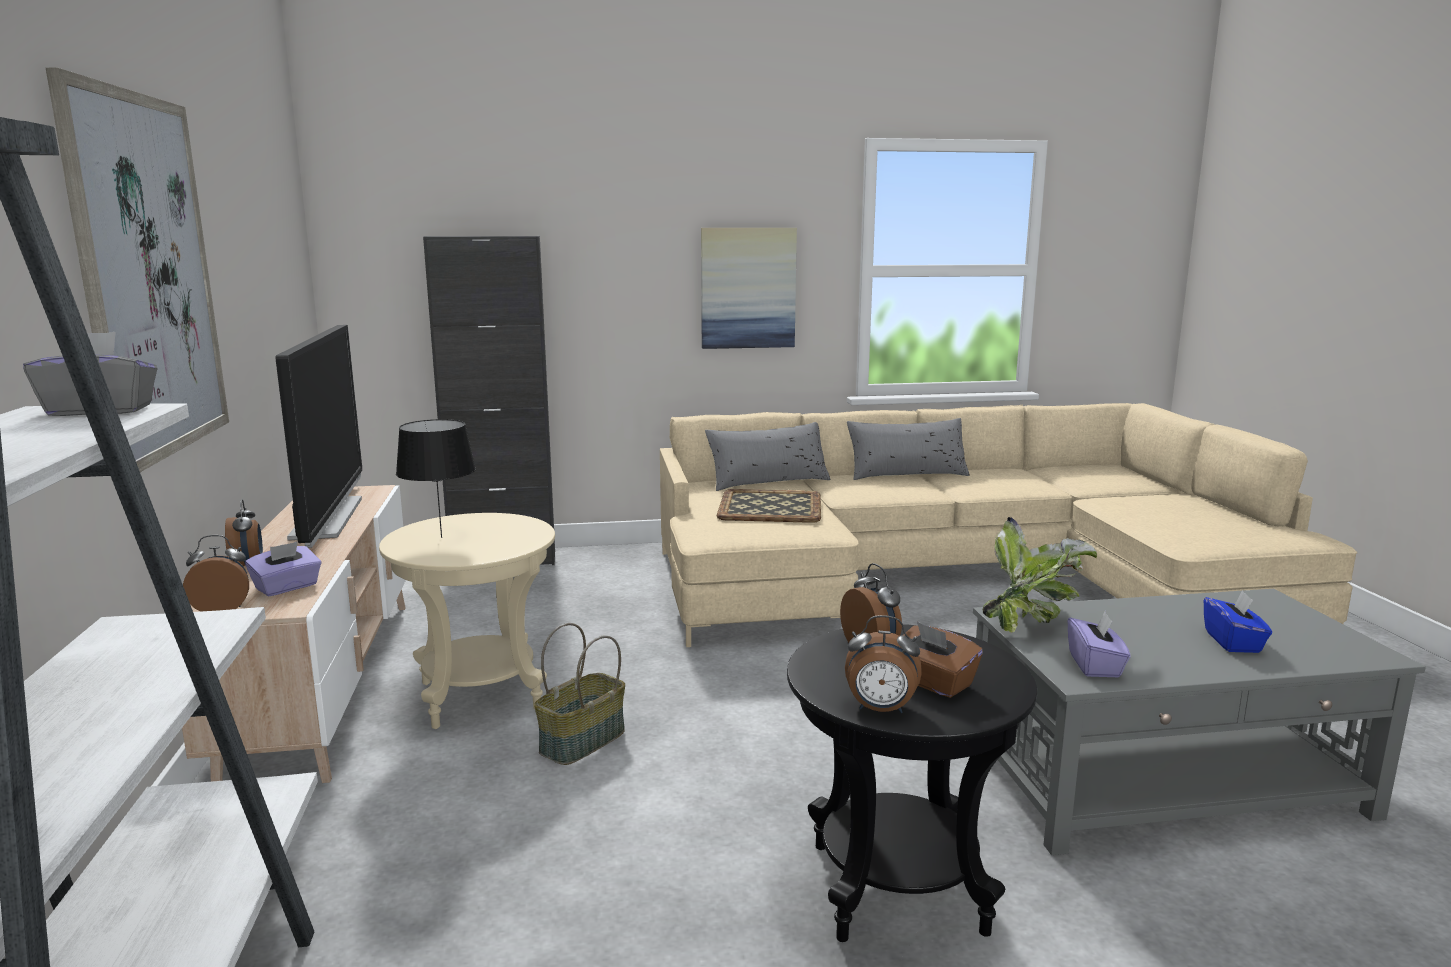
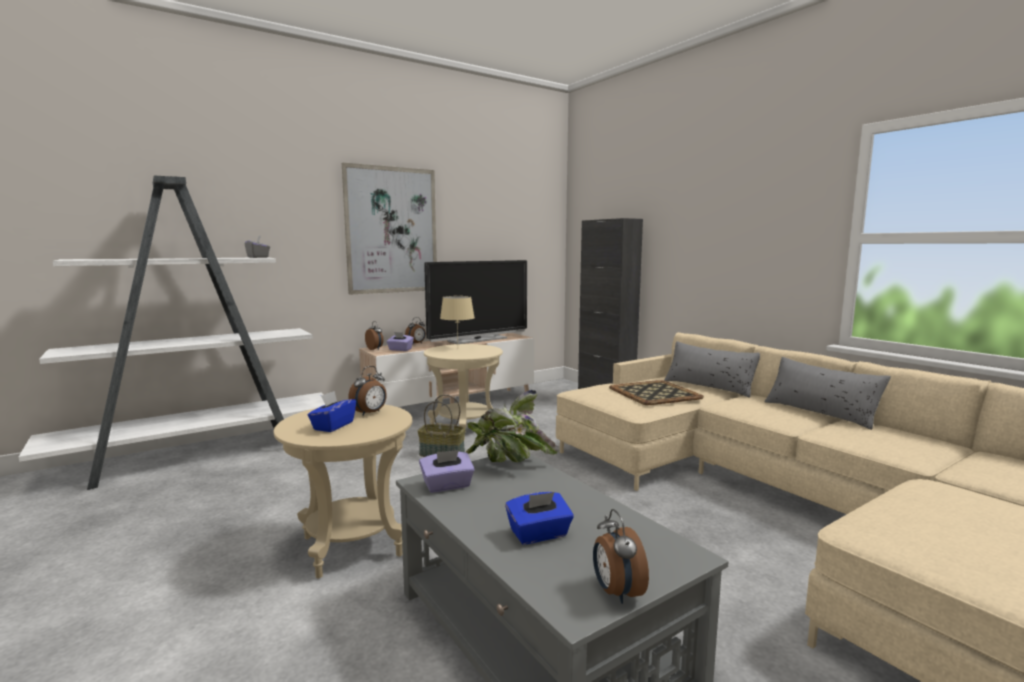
camera: 65 degrees right, 5 degrees down
black table lamp [396,419,476,538] -> beige table lamp [440,296,475,336]
picture [701,228,797,349] -> none
black side table [787,624,1037,942] -> beige side table [273,404,412,579]
alarm clock [845,615,922,713] -> alarm clock moved to [593,509,649,604]
brown tissue box [902,622,983,698] -> blue tissue box [308,391,356,432]

